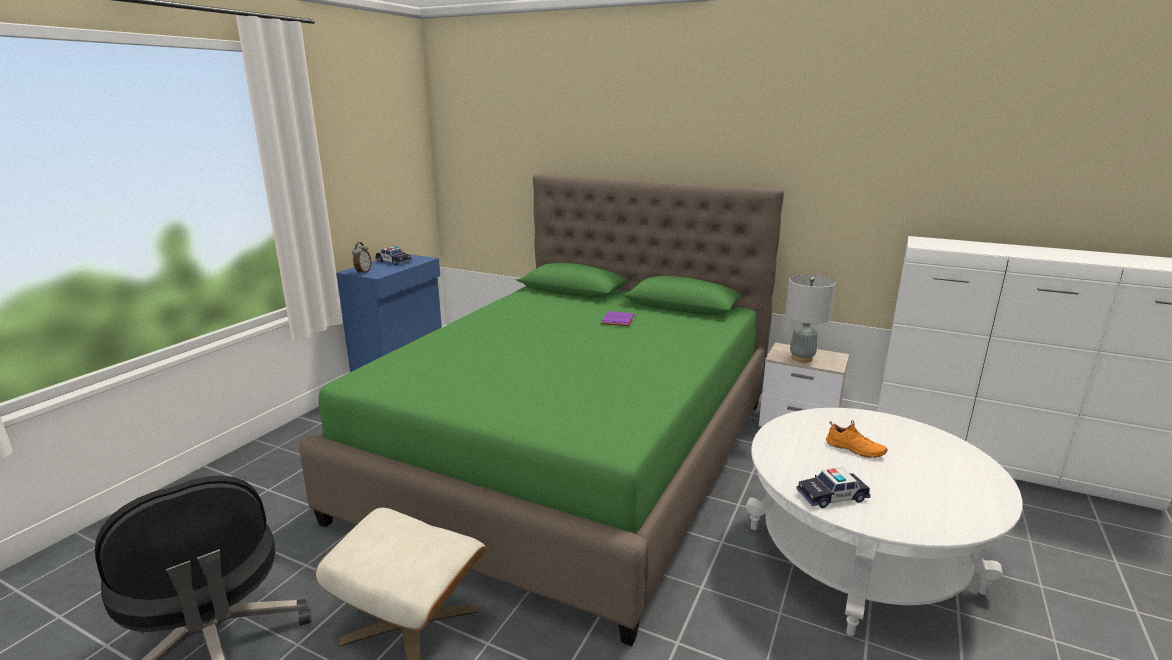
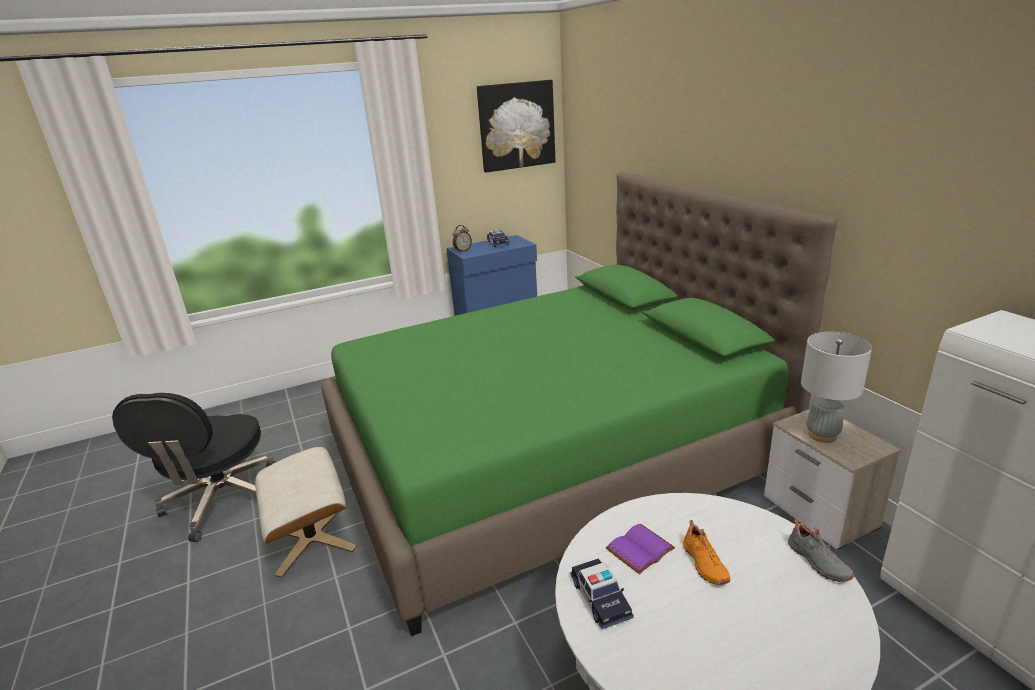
camera: 40 degrees right, 5 degrees up
purple book [601,311,636,326] -> purple book moved to [606,524,675,574]
toy car [797,468,871,508] -> toy car turned 135 degrees counterclockwise [570,558,633,629]
none -> picture [477,80,556,173]
none -> grey shoe [788,519,854,582]

